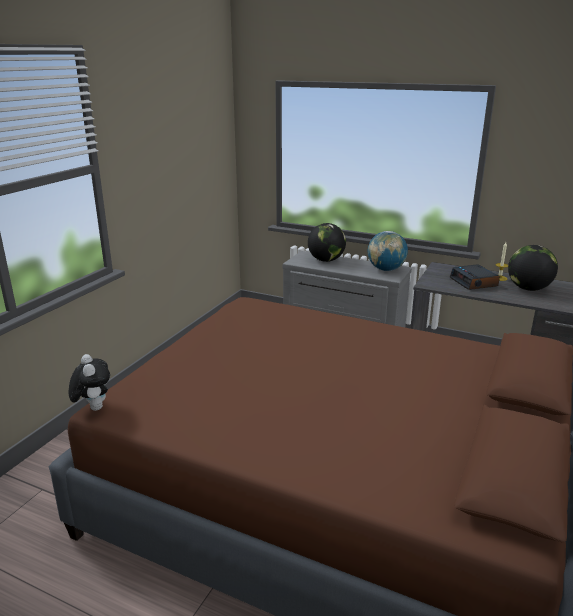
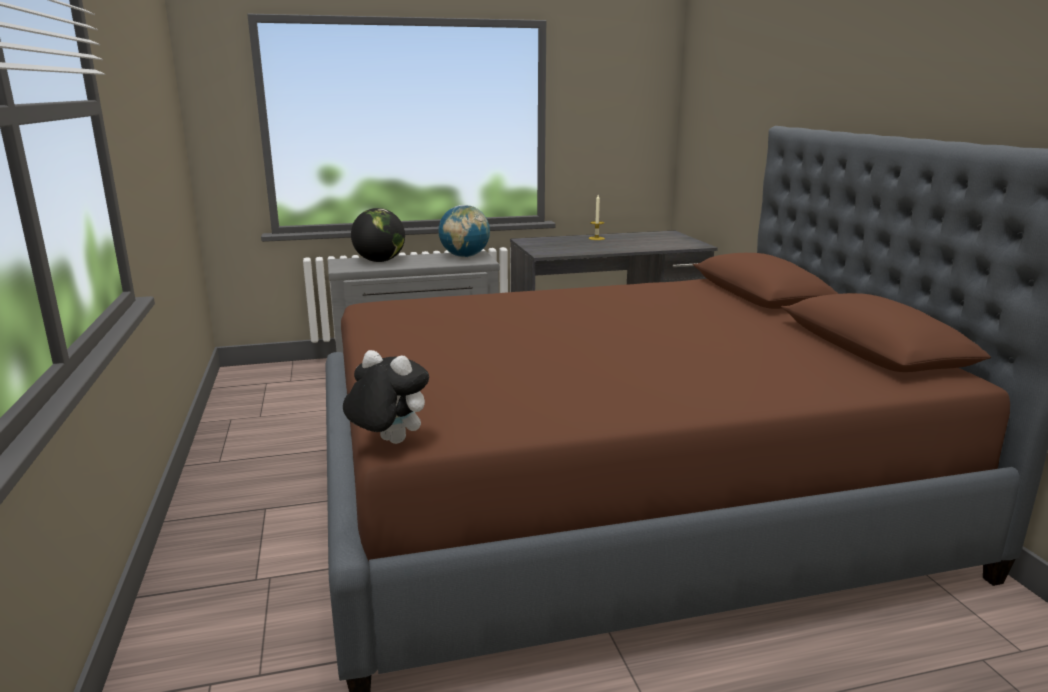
camera: 40 degrees left, 5 degrees down
alarm clock [450,264,500,290] -> none
globe [508,245,558,291] -> none

